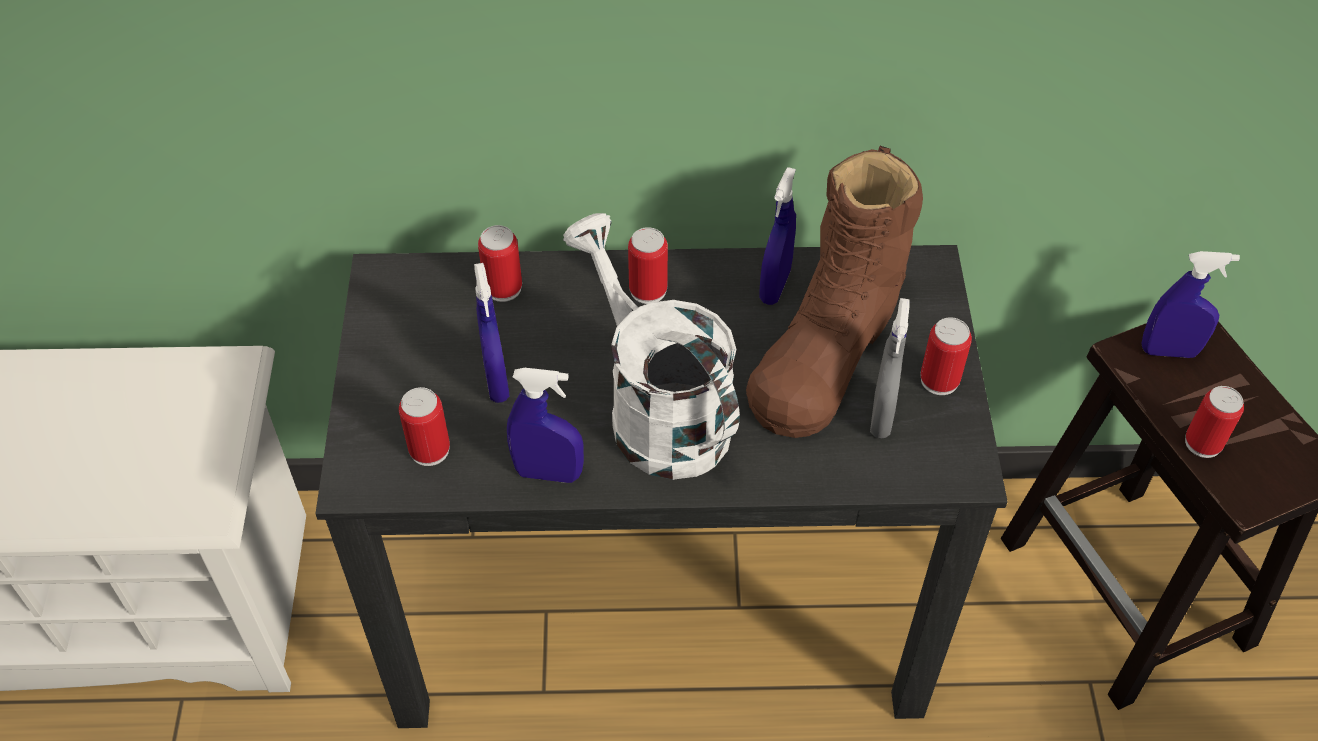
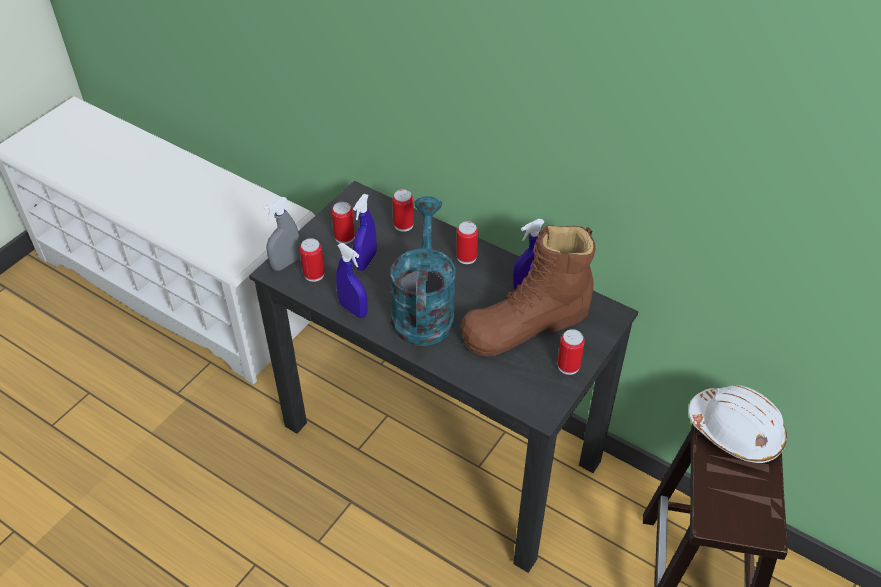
camera: 35 degrees right, 5 degrees down
white watering can [563,213,740,480] -> turquoise watering can [390,196,456,346]
grey spray bottle [870,298,910,439] -> grey spray bottle moved to [263,197,300,271]
blue spray bottle [1141,251,1240,358] -> white hard hat [688,385,787,463]
can [1185,386,1244,458] -> can moved to [332,202,355,244]

